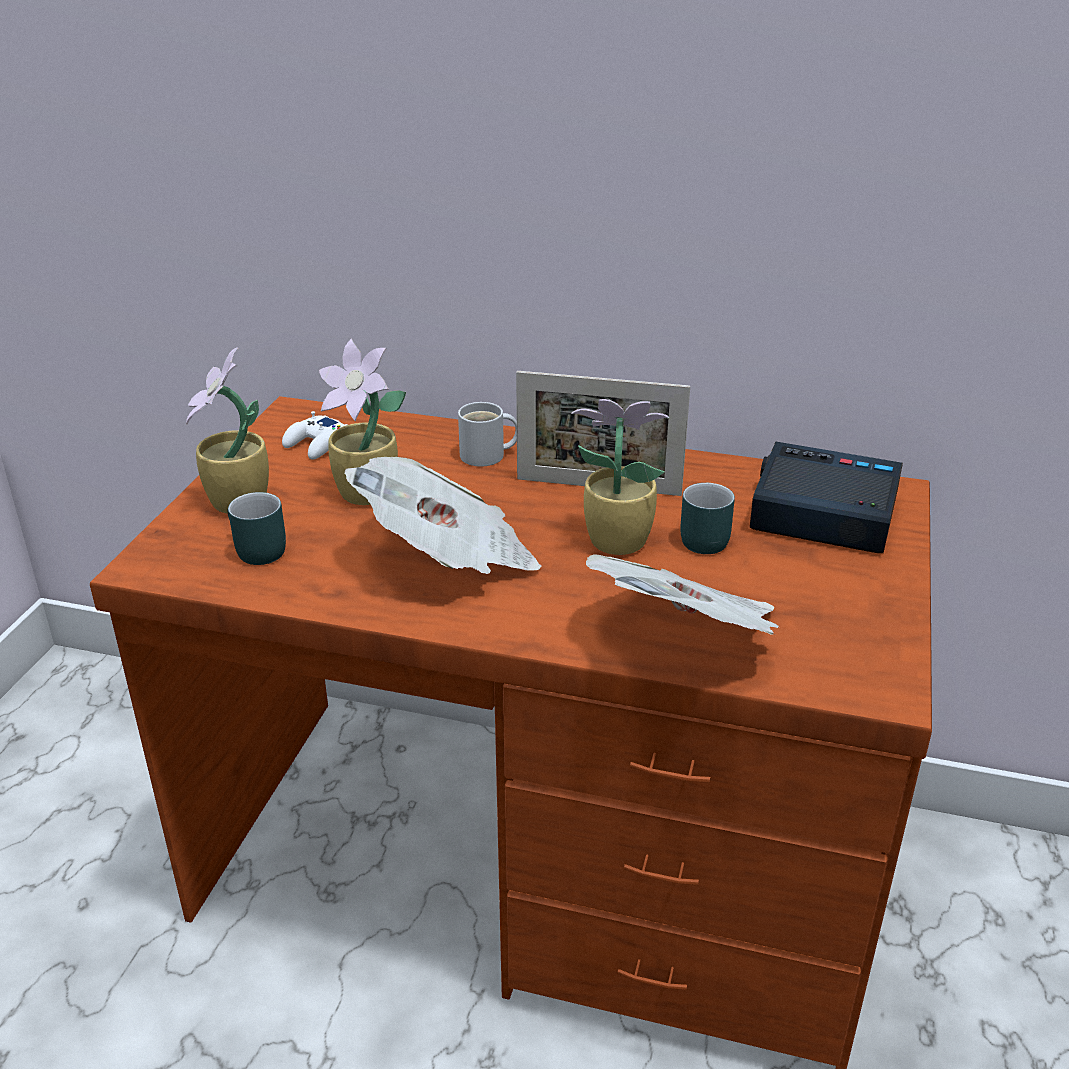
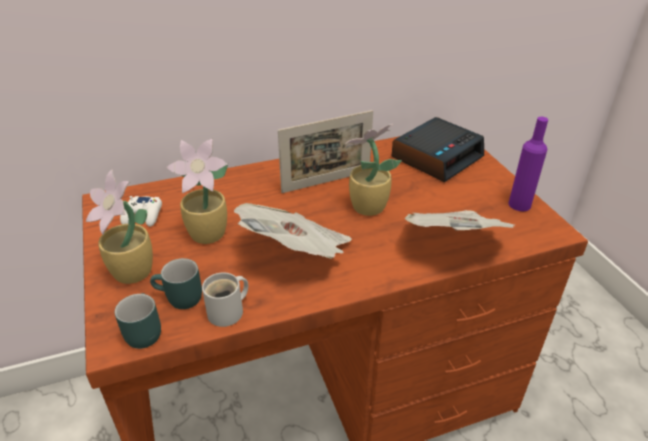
camera: 35 degrees left, 5 degrees up
white mug [458,402,517,467] -> white mug moved to [202,272,248,327]
turquoise mug [680,483,735,554] -> turquoise mug moved to [114,293,161,349]
alarm clock [750,442,903,553] -> alarm clock turned 150 degrees clockwise [392,117,484,182]
none -> purple bottle [508,117,548,211]

